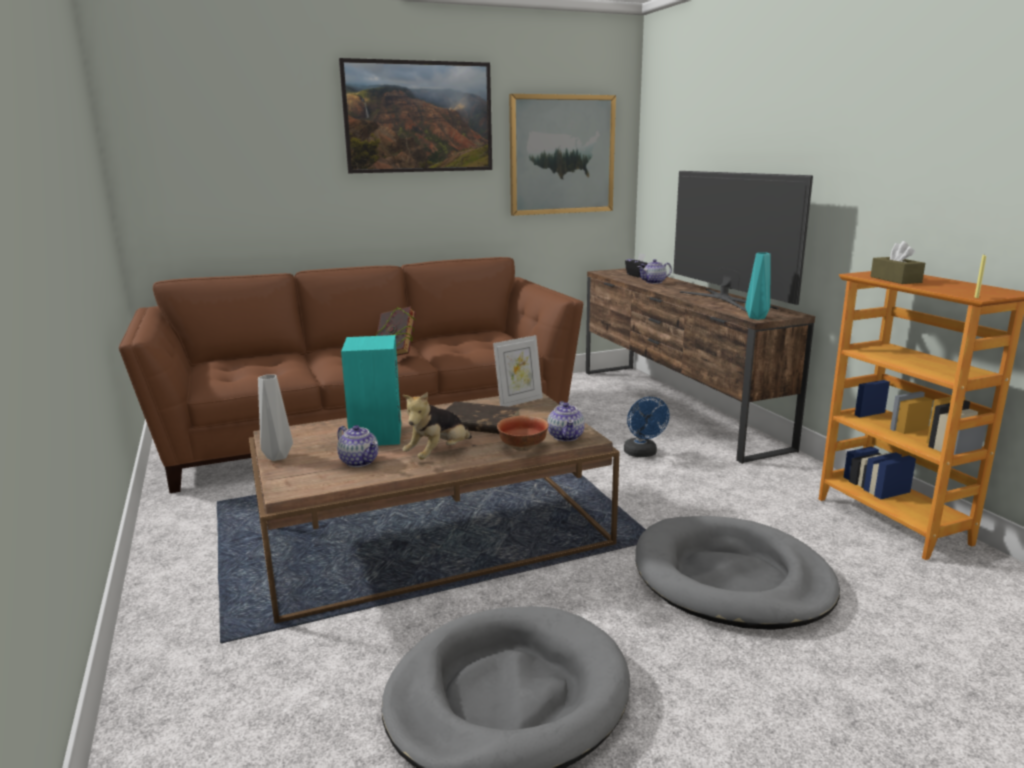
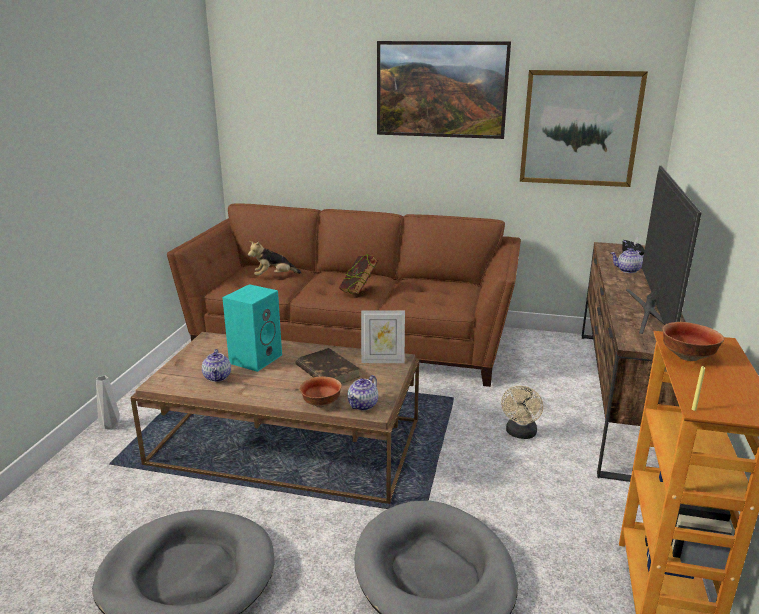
camera: 35 degrees right, 5 degrees up
grey vase [258,374,293,461] -> grey vase moved to [96,375,120,430]
plush toy [402,392,472,460] -> plush toy moved to [248,241,302,276]
blue fan [624,397,670,457] -> beige fan [501,386,543,439]
turquoise vase [745,252,770,320] -> none
brown tissue box [870,241,925,284] -> bowl [662,322,724,361]

